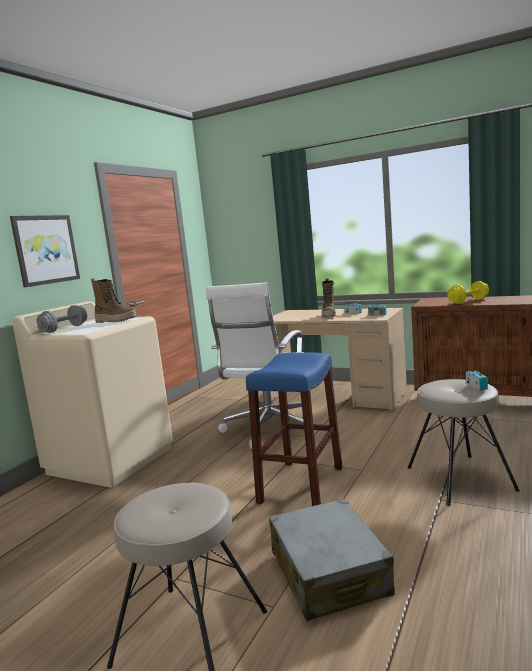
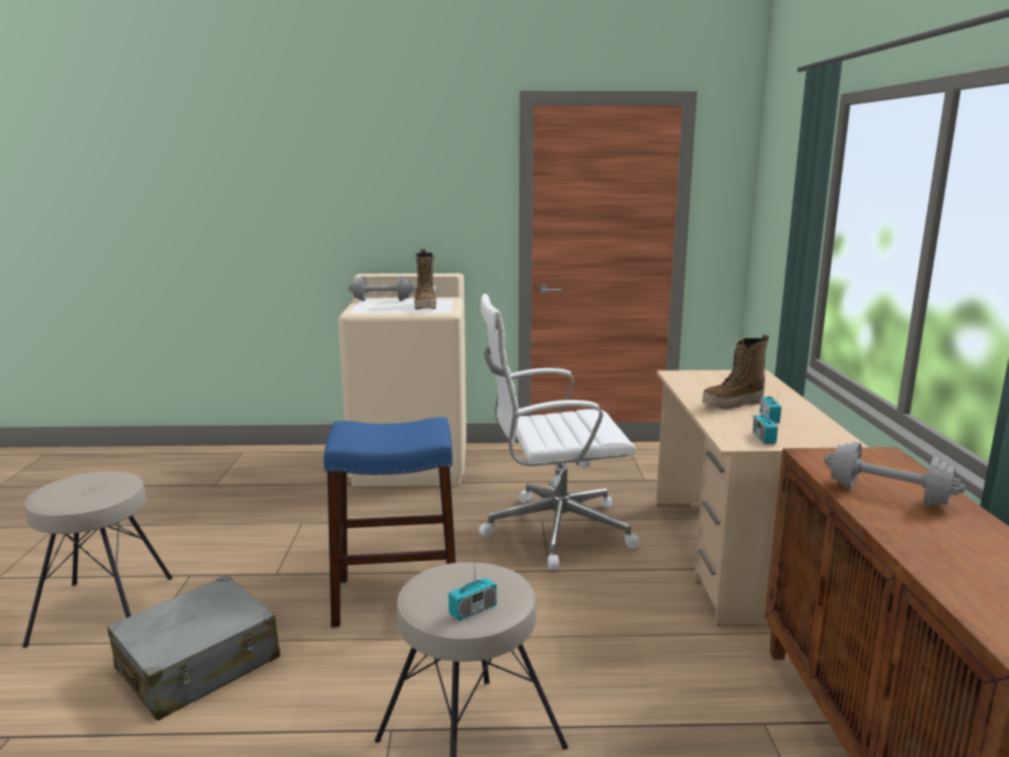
camera: 60 degrees right, 5 degrees up
picture [10,215,80,287] -> none
yellow dumbbell [447,281,489,304] -> grey dumbbell [824,442,966,507]

